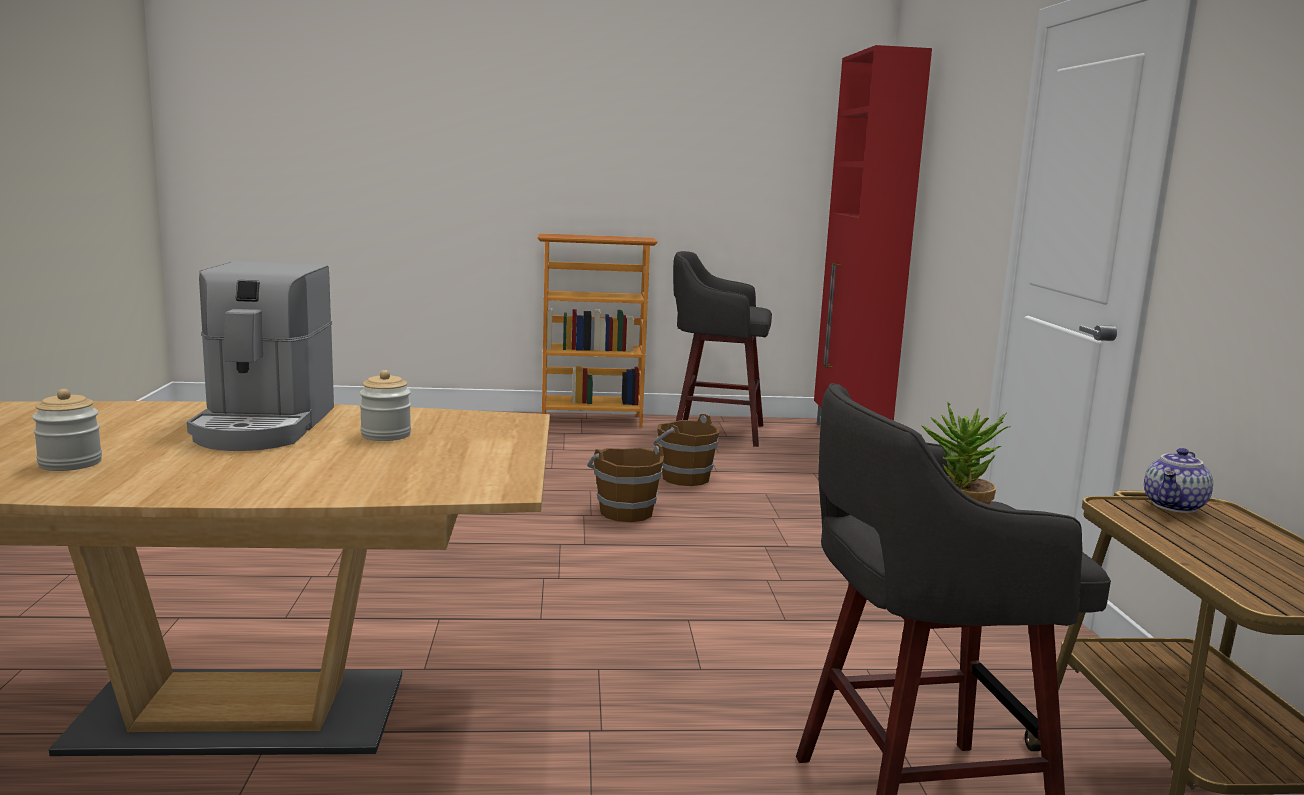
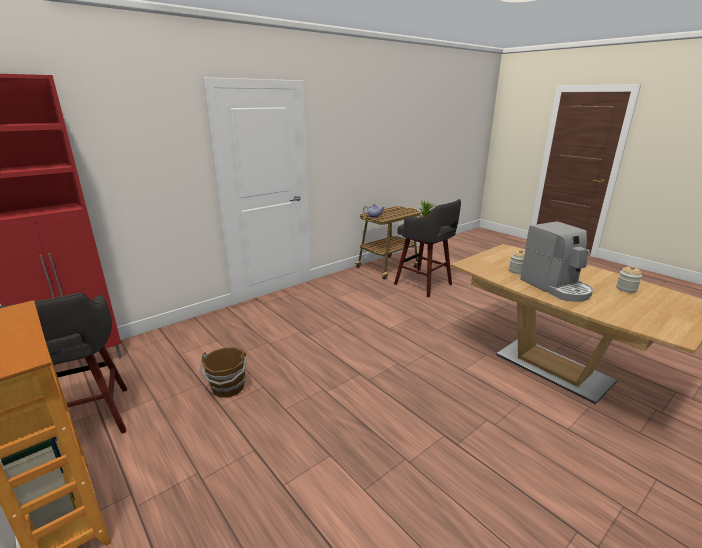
camera: 125 degrees left, 10 degrees up
coffee machine [187,261,334,451] -> coffee machine turned 105 degrees clockwise [520,221,593,302]
brown bucket [587,444,664,522] -> none

